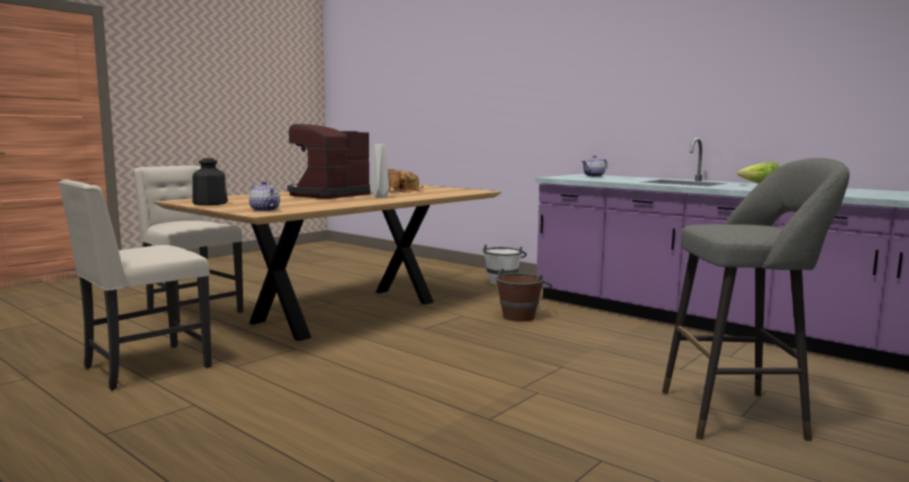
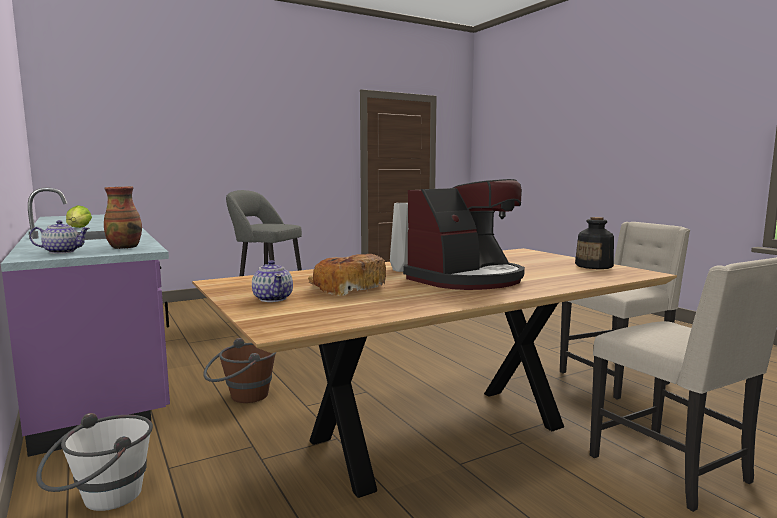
camera: 160 degrees left, 0 degrees up
teapot [249,181,280,212] -> teapot moved to [252,260,293,302]
none -> vase [104,187,142,249]

